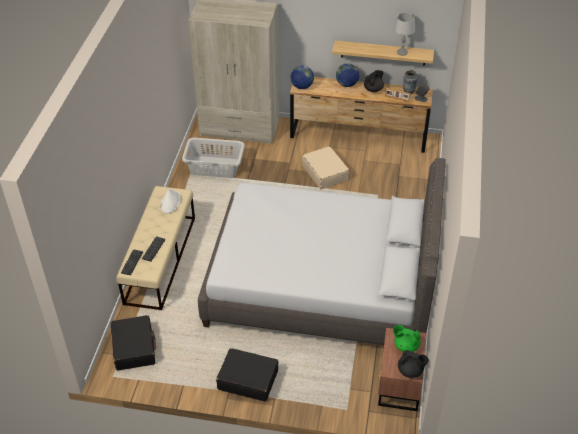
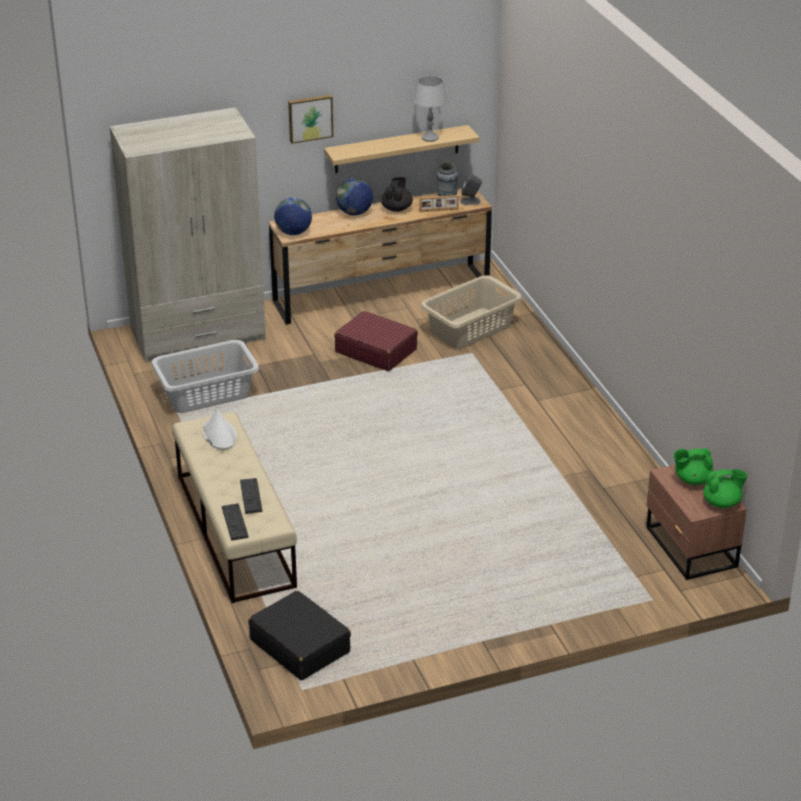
camera: 30 degrees left, 10 degrees down
grey bed [198,158,446,345] -> none
black suitcase [216,348,279,401] -> none
beige suitcase [302,146,350,190] -> red suitcase [334,311,418,371]
black teapot [398,350,429,378] -> green teapot [703,469,748,508]
none -> picture [288,95,333,144]
none -> beige laundry basket [421,275,522,349]

